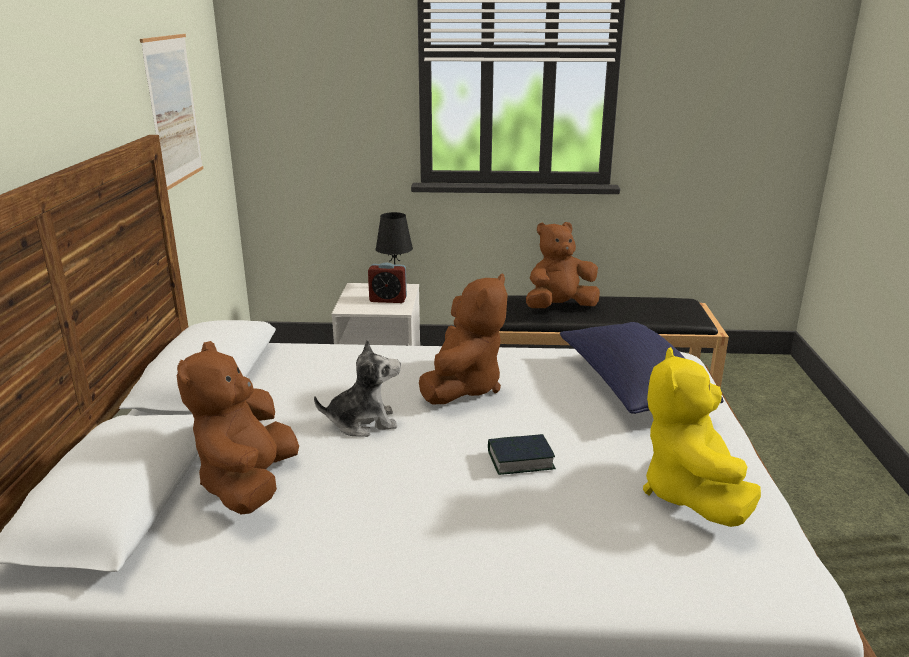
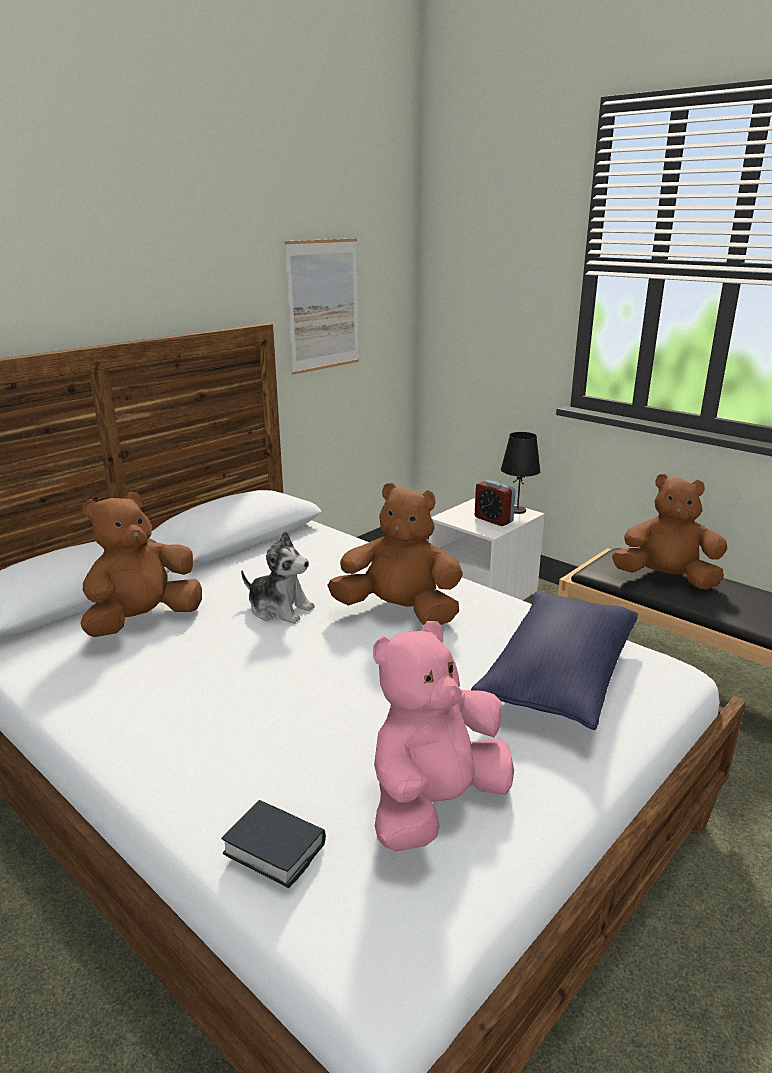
camera: 40 degrees right, 0 degrees up
brown plush toy [419,273,508,404] -> brown plush toy turned 135 degrees counterclockwise [327,483,463,625]
book [488,434,556,475] -> book moved to [221,800,326,888]
yellow plush toy [643,347,761,527] -> pink plush toy [373,621,514,851]

